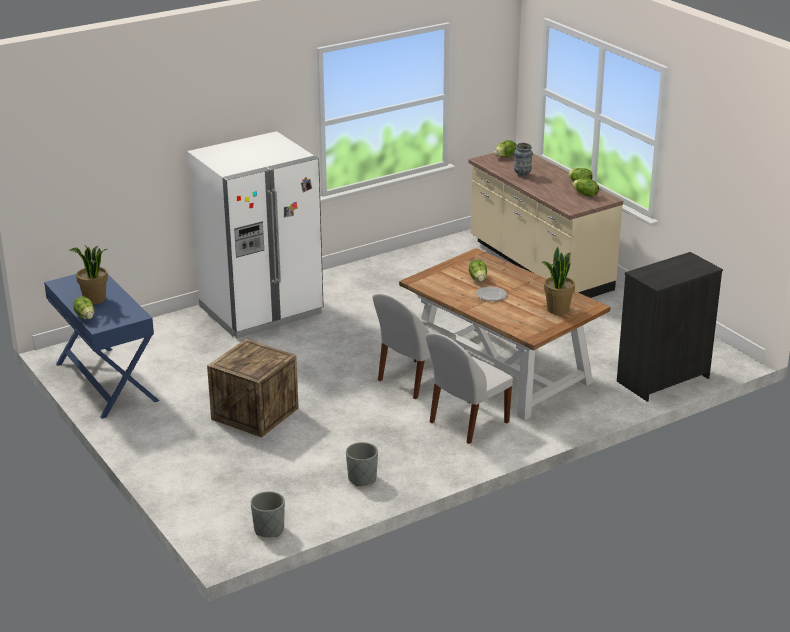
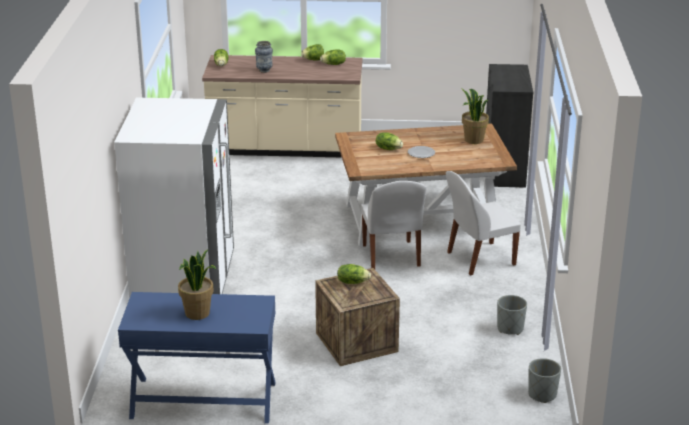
camera: 55 degrees left, 0 degrees up
lettuce [73,296,95,319] -> lettuce moved to [337,264,371,284]
white chair [426,333,513,444] -> white chair turned 75 degrees clockwise [446,171,521,275]

